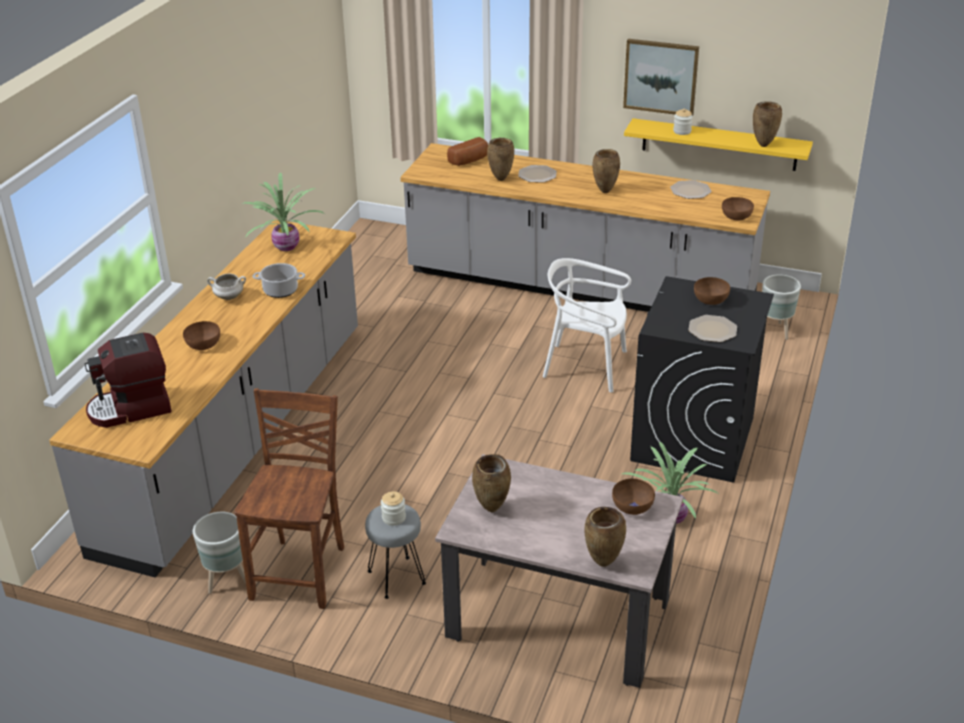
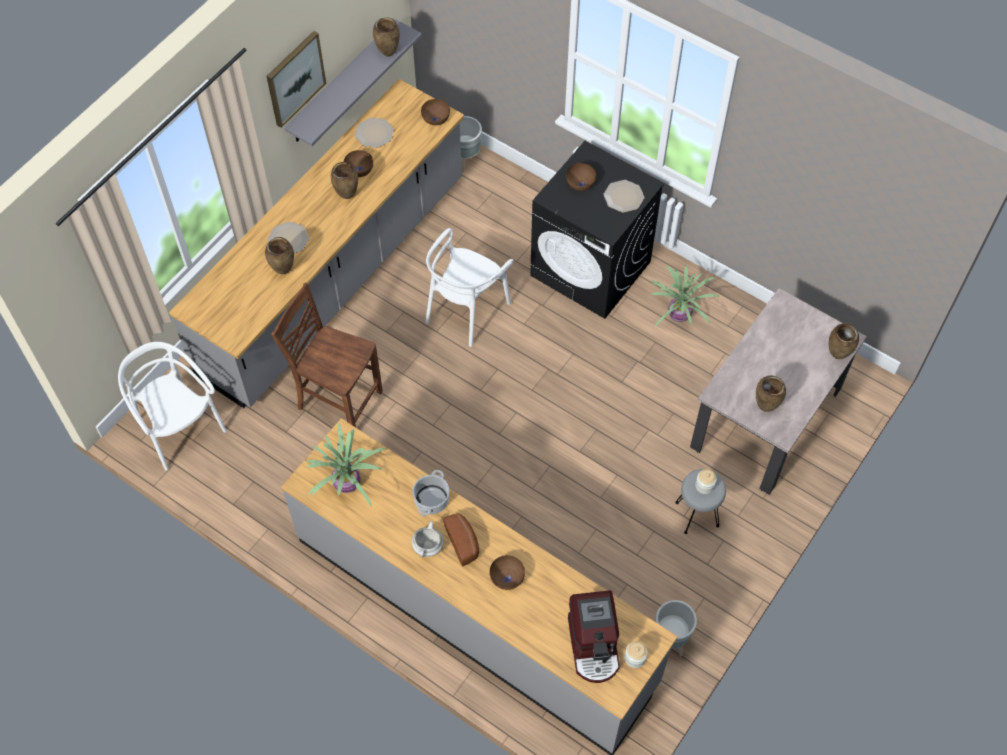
camera: 75 degrees left, 25 degrees up
brown chair [234,388,344,609] -> brown chair moved to [271,283,383,427]
bread [447,137,488,166] -> bread moved to [443,514,479,567]
brown bowl [612,479,655,515] -> brown bowl moved to [344,150,373,177]
yellow shelf [624,118,813,171] -> grey shelf [285,19,422,146]
jar [673,108,693,135] -> jar moved to [625,641,648,668]
none -> white chair [118,342,227,471]

